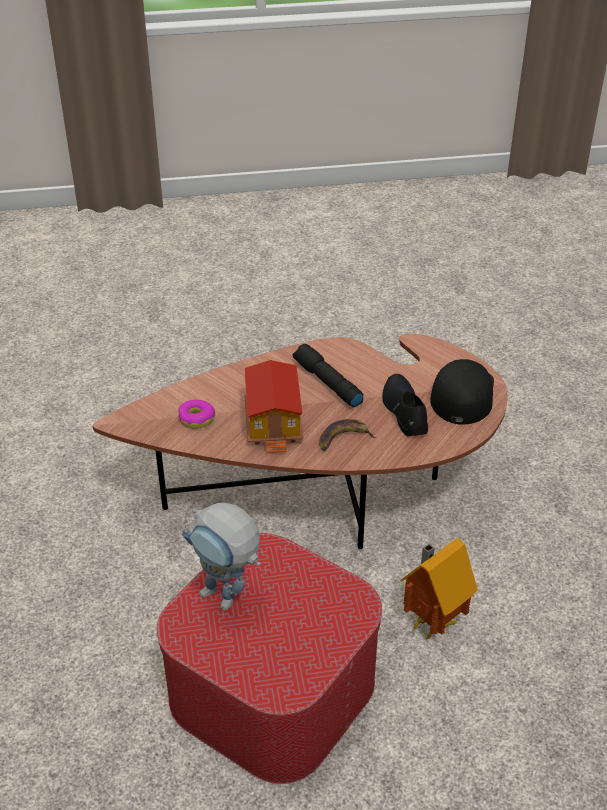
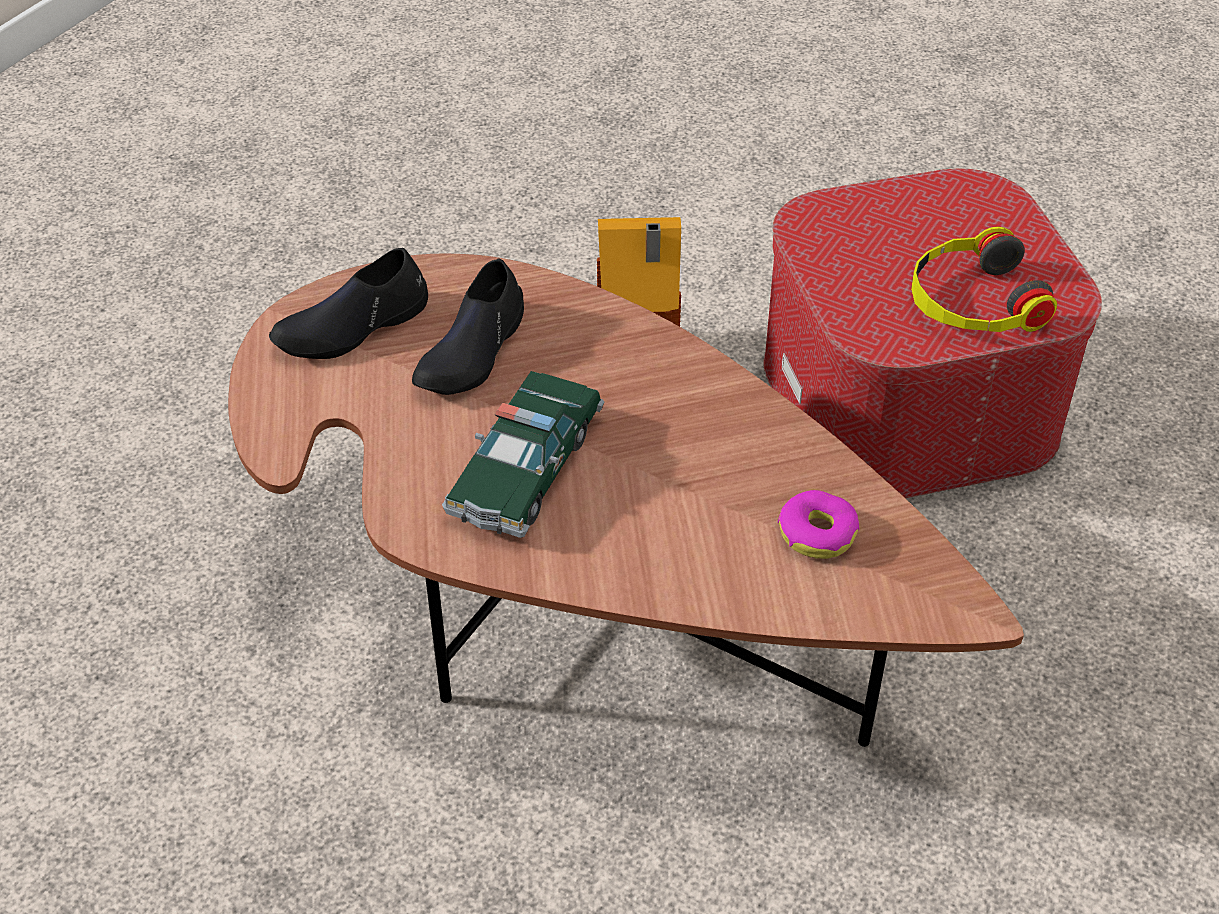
camera: 140 degrees left, 5 degrees up
toy robot [182,503,261,611] -> headphones [911,227,1057,332]
toy house [244,360,303,454] -> none
black flashlight [293,344,363,408] -> toy car [442,371,604,538]
banana [319,419,377,451] -> none
black cap [430,359,494,425] -> black shoe [269,248,428,359]

